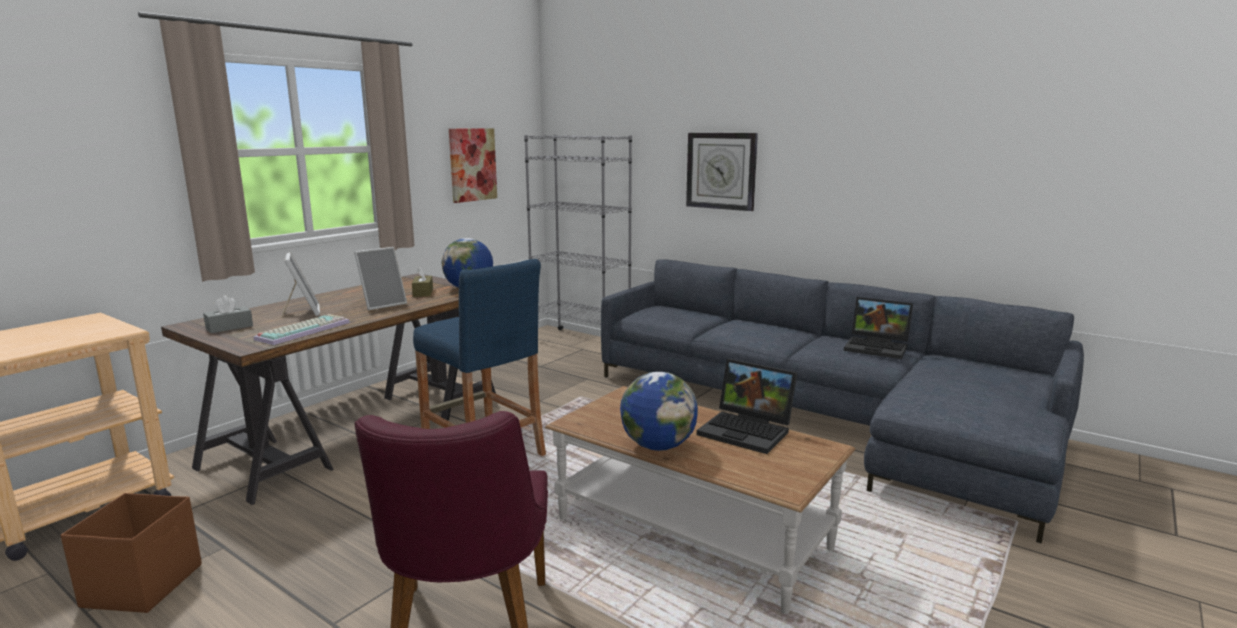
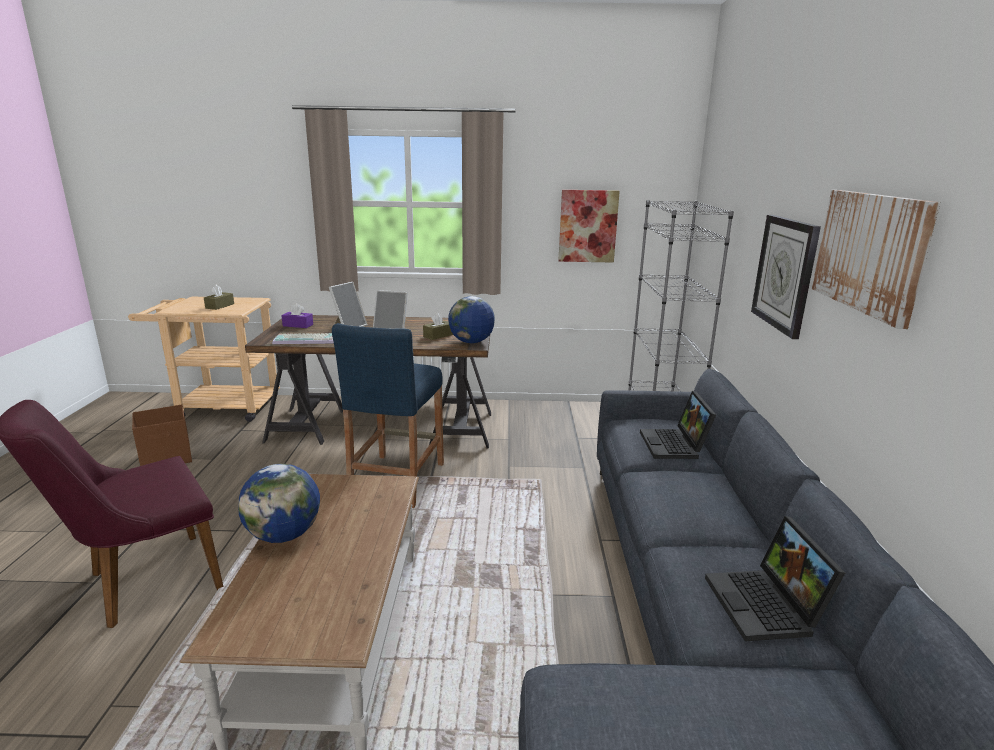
camera: 55 degrees right, 5 degrees up
grey tissue box [203,295,253,333] -> purple tissue box [281,303,313,328]
laptop [697,359,798,454] -> laptop moved to [640,391,716,459]
none -> brown tissue box [204,285,234,310]
none -> picture [812,190,941,329]

